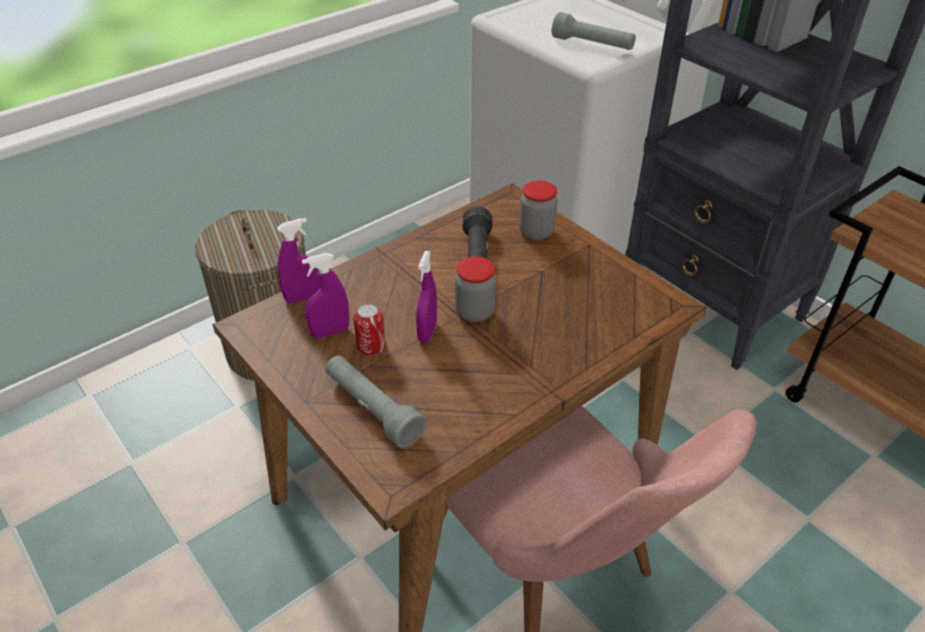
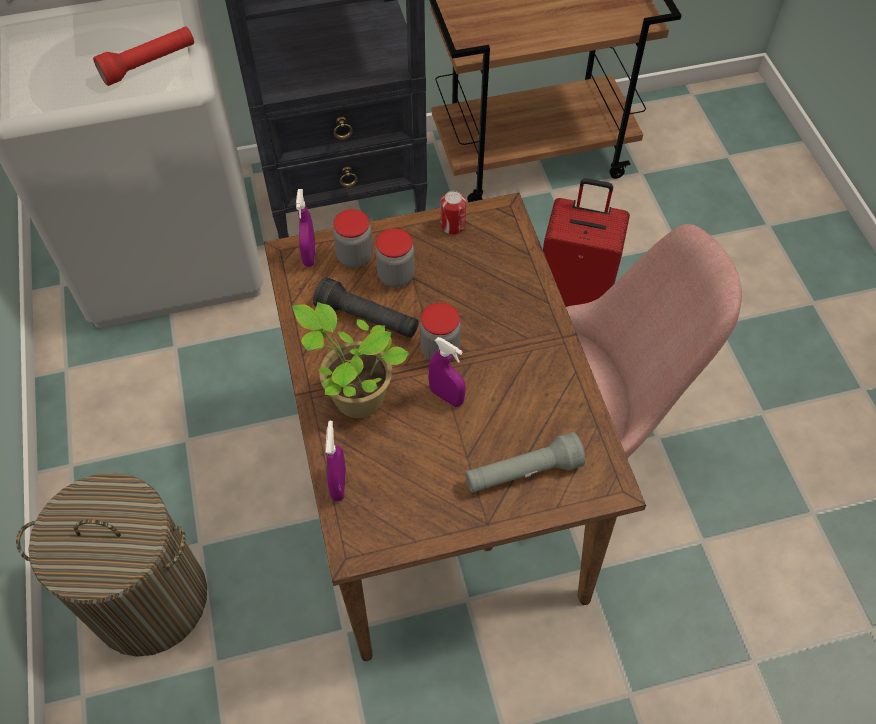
camera: 65 degrees left, 15 degrees up
purple spray bottle [302,253,349,338] -> purple spray bottle moved to [296,189,316,267]
can [353,303,386,356] -> can moved to [440,191,466,235]
grey flashlight [552,12,636,50] -> red flashlight [93,26,194,86]
none -> potted plant [293,302,409,418]
none -> jar [375,228,415,288]
none -> red suitcase [543,178,630,307]

